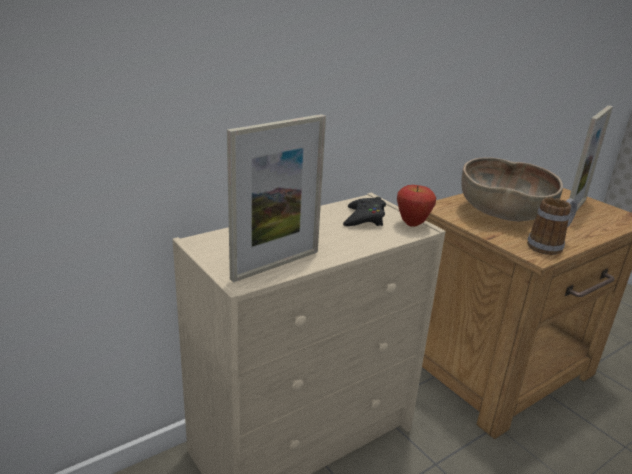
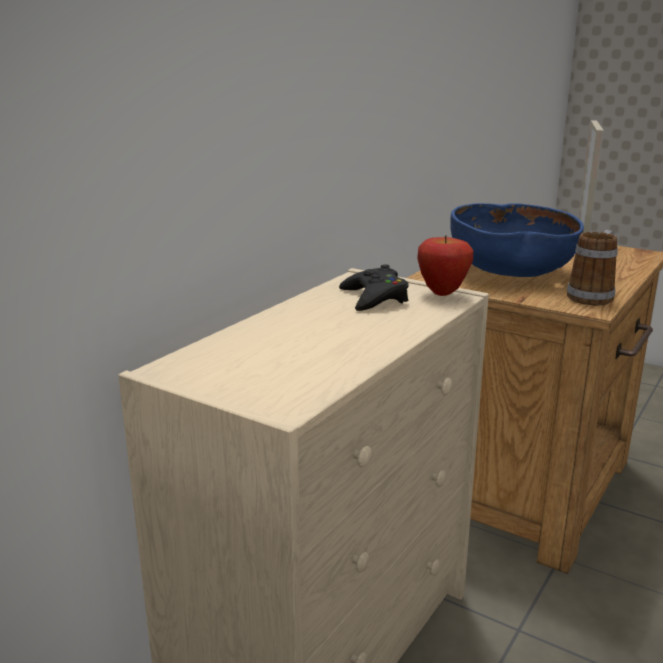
camera: 20 degrees left, 5 degrees down
picture frame [227,114,326,282] -> none
brown bowl [461,157,563,221] -> blue bowl [451,203,584,277]

